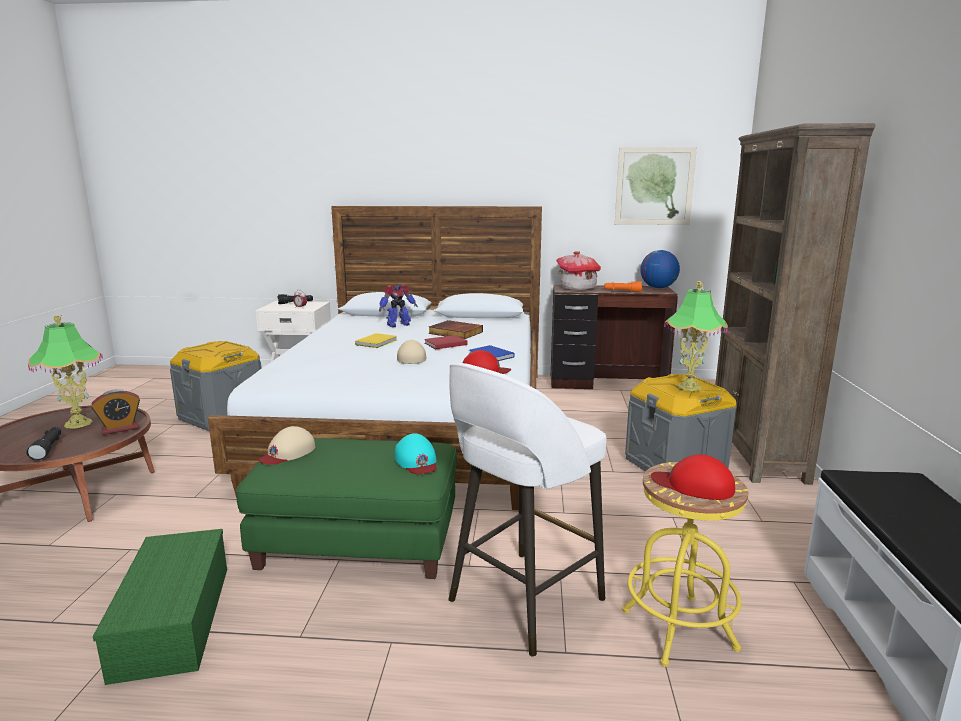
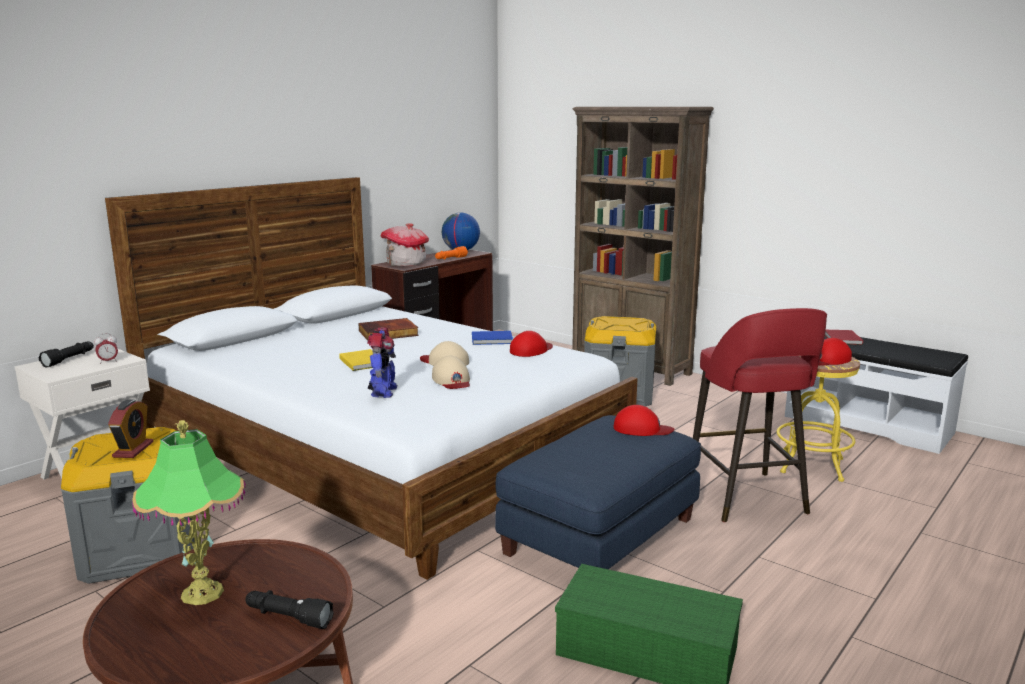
camera: 55 degrees left, 0 degrees up
alarm clock [91,389,140,435] -> alarm clock moved to [108,399,153,458]
green ottoman [236,438,457,579] -> blue ottoman [495,415,701,569]
beige cap [258,426,315,465] -> beige cap moved to [432,356,470,389]
toy robot [379,284,418,327] -> toy robot moved to [367,328,398,398]
turquoise cap [395,433,437,474] -> red cap [613,405,674,436]
red book [424,335,467,349] -> red book moved to [825,330,863,345]
white stool [448,363,607,657] -> red stool [693,308,827,522]
picture [615,147,697,225] -> none
table lamp [664,281,728,391] -> none

